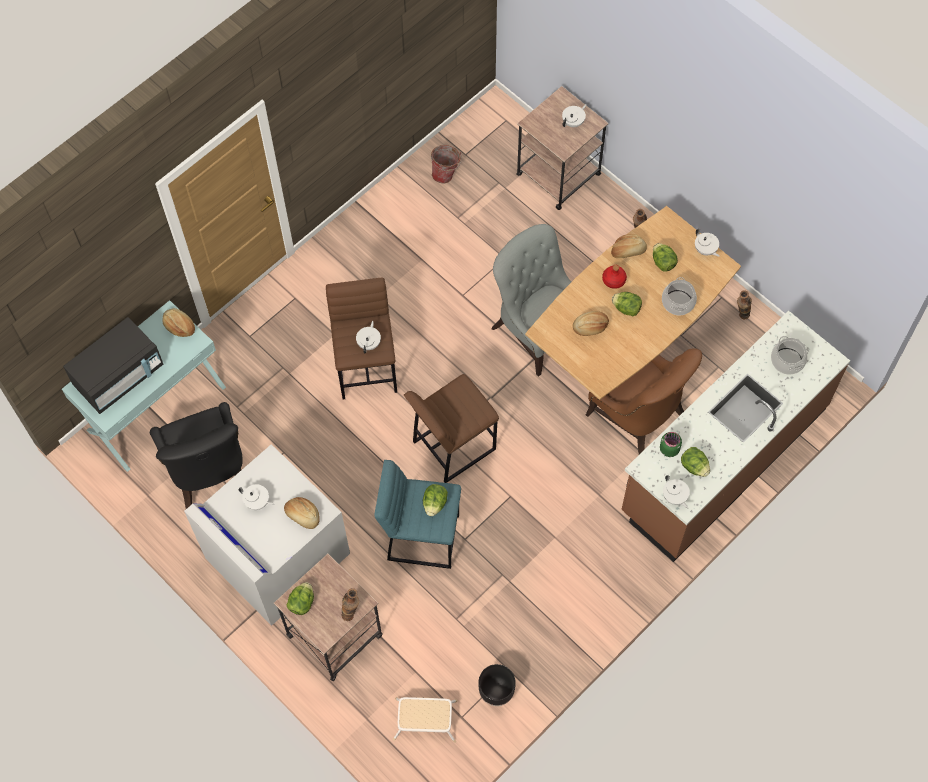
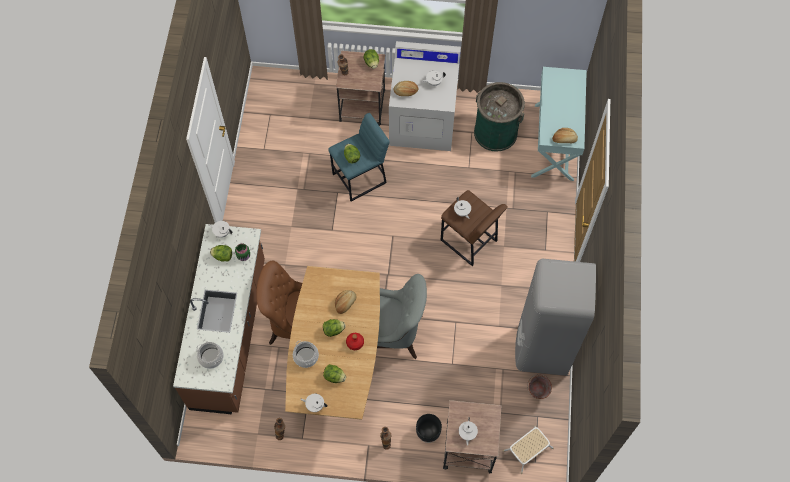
camera: 140 degrees right, 0 degrees up
black microwave [63,317,163,414] -> none
black chair [150,402,243,509] -> green trash can [474,82,525,152]
beige step ladder [393,697,458,743] -> beige step ladder moved to [502,425,554,474]
brown stool [404,374,499,483] -> none
black planter [478,664,516,706] -> black planter moved to [416,414,442,443]
bread [611,234,647,258] -> none
none -> grey fridge [515,259,596,376]

